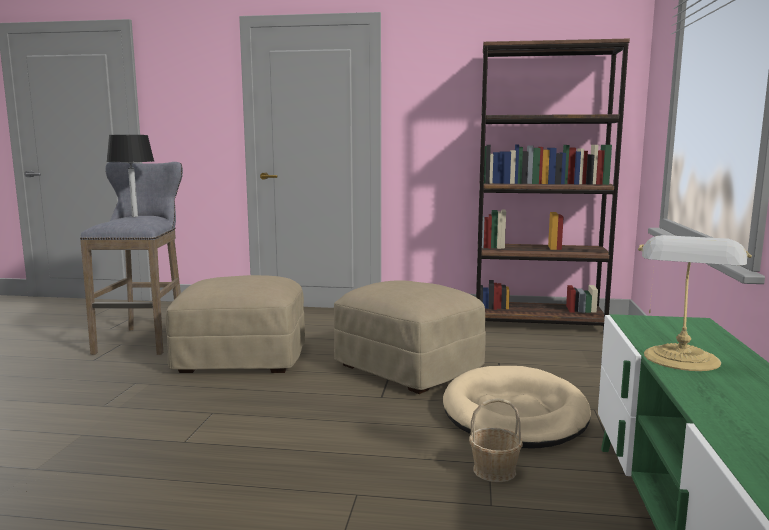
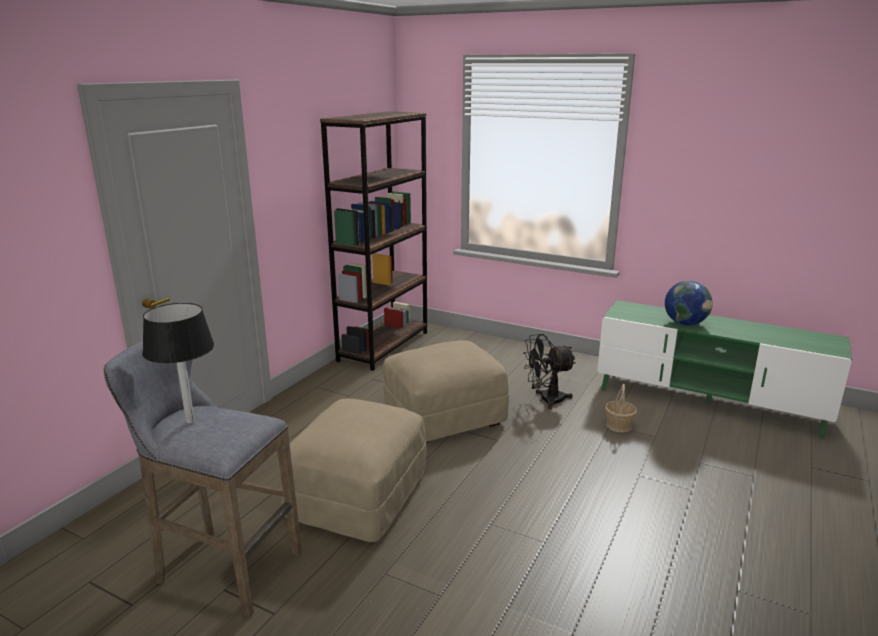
camera: 70 degrees left, 10 degrees up
beige dog bed [443,366,591,448] -> black fan [523,334,576,409]
table lamp [638,235,752,371] -> globe [665,281,713,326]

